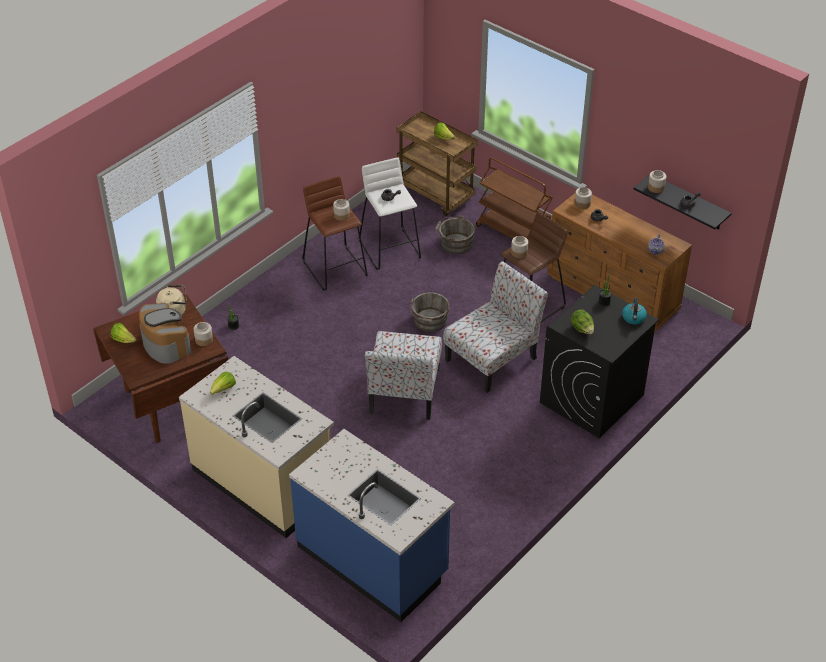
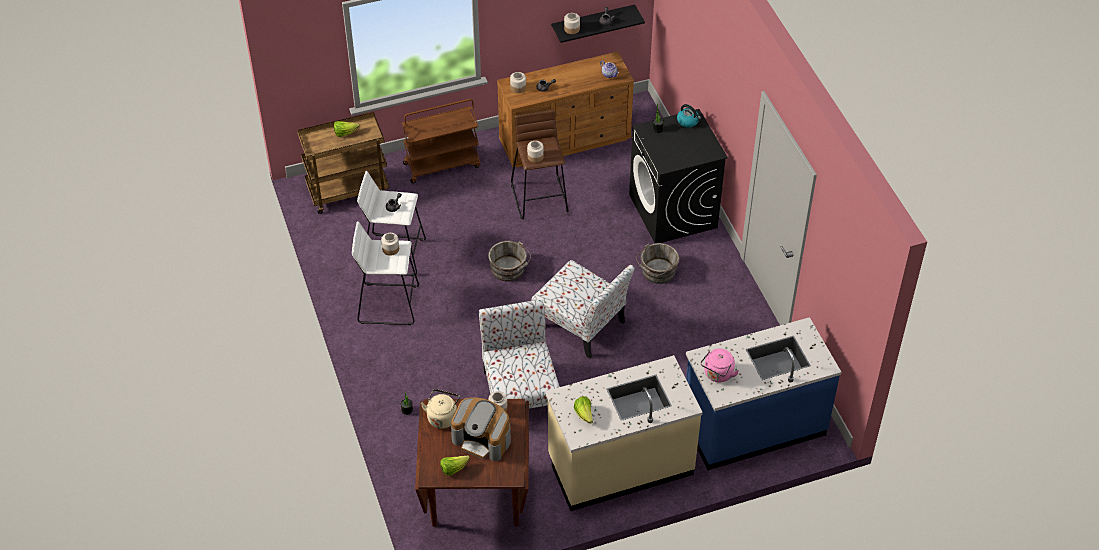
camera: 60 degrees left, 5 degrees up
coffee machine [139,303,191,364] -> coffee machine turned 150 degrees counterclockwise [451,397,511,461]
brown stool [303,176,368,291] -> white stool [352,221,419,325]
grey bucket [435,215,475,255] -> grey bucket moved to [636,243,679,284]
chair [443,261,548,393] -> chair moved to [479,299,560,409]
lettuce [571,309,594,334] -> none
none -> pink kettle [701,348,739,383]

